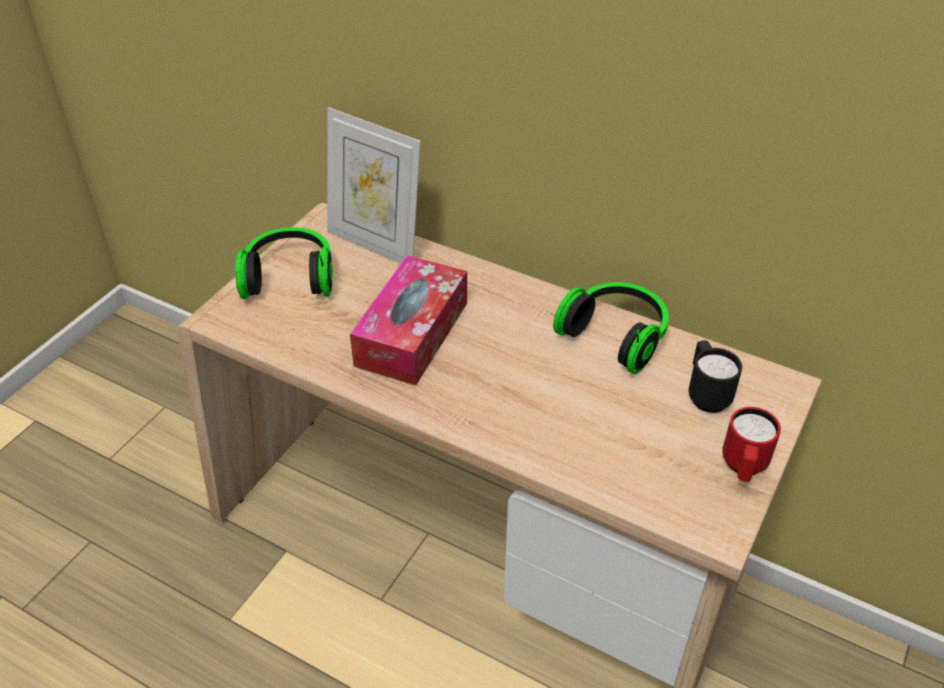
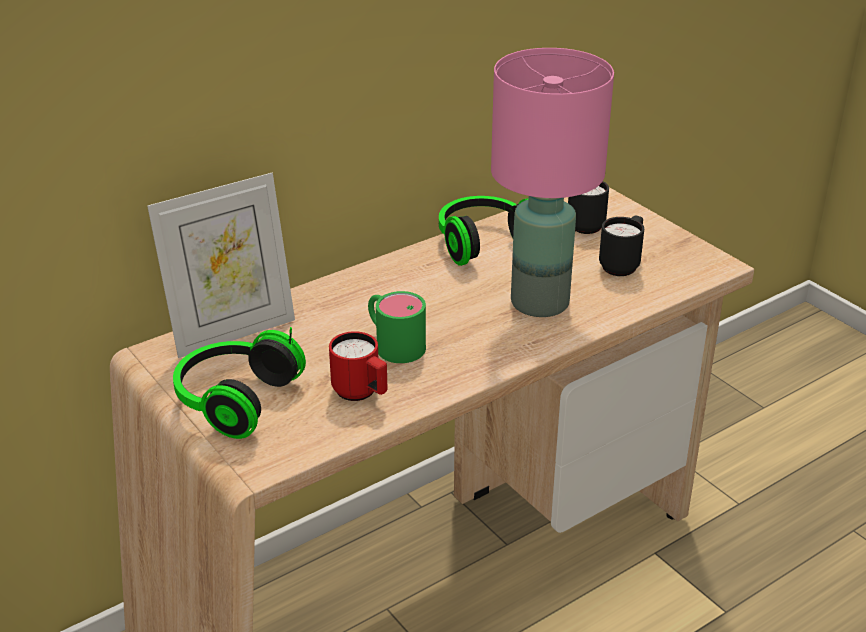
camera: 65 degrees left, 10 degrees down
tissue box [350,255,467,385] -> green mug [368,291,426,363]
red mug [722,407,781,482] -> red mug moved to [329,331,388,401]
none -> pink table lamp [491,48,614,317]
none -> black mug [599,215,644,276]

